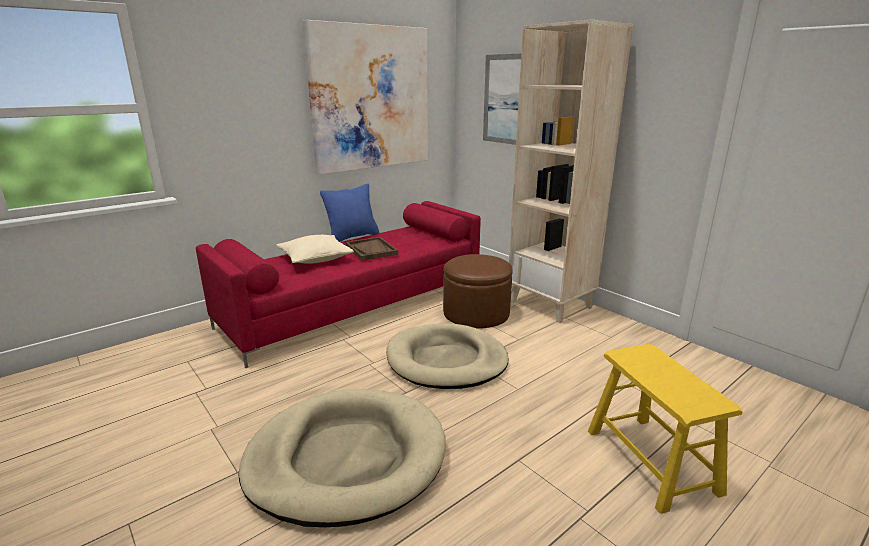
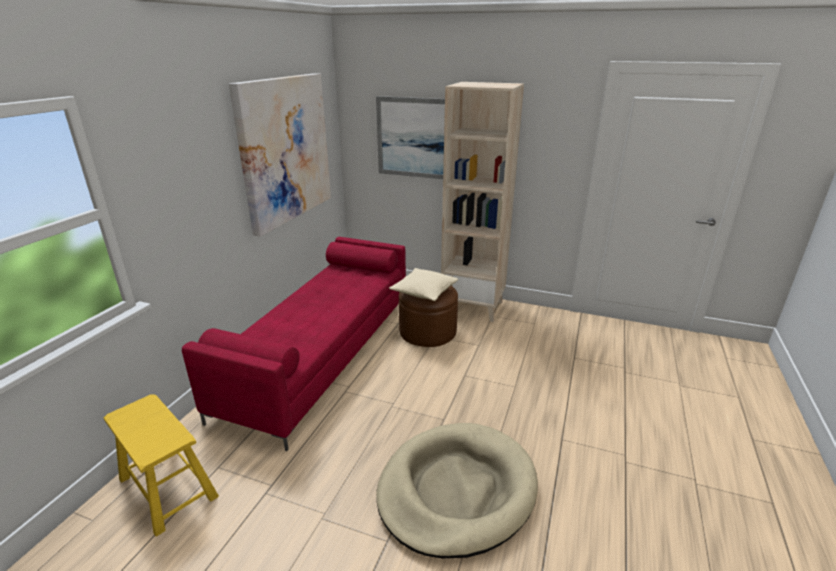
camera: 30 degrees left, 5 degrees up
beige pillow [276,235,354,264] -> beige pillow moved to [389,268,458,301]
blue pillow [320,183,379,242] -> none
brown tray [346,237,398,261] -> none
beige dog bed [386,323,508,389] -> none
yellow stool [588,344,743,514] -> yellow stool moved to [104,395,219,536]

